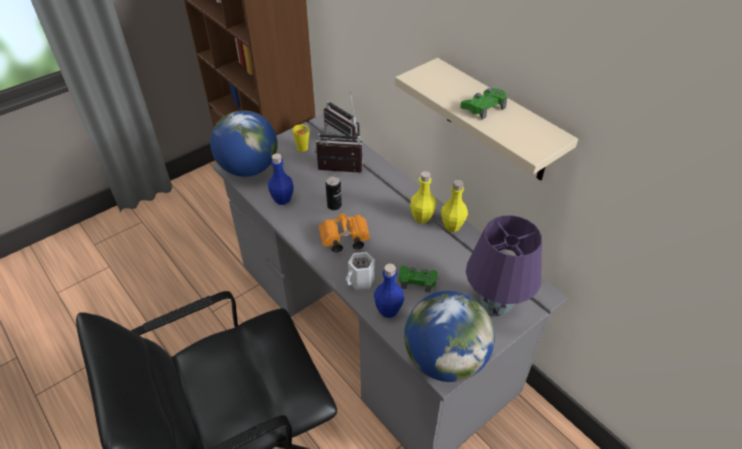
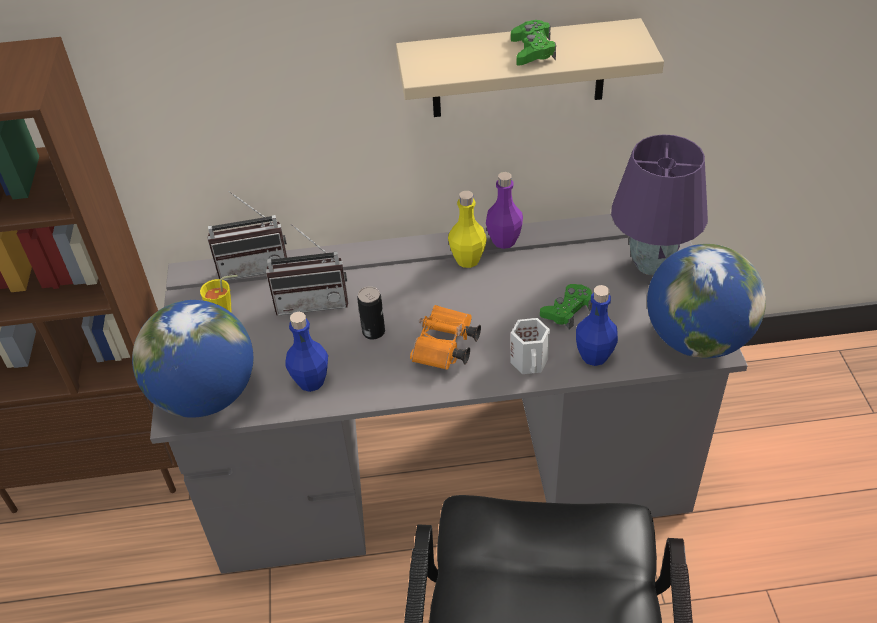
camera: 55 degrees left, 0 degrees up
radio [315,134,363,173] -> radio turned 135 degrees counterclockwise [266,224,349,316]
yellow bottle [441,180,468,232] -> purple bottle [486,172,523,249]

